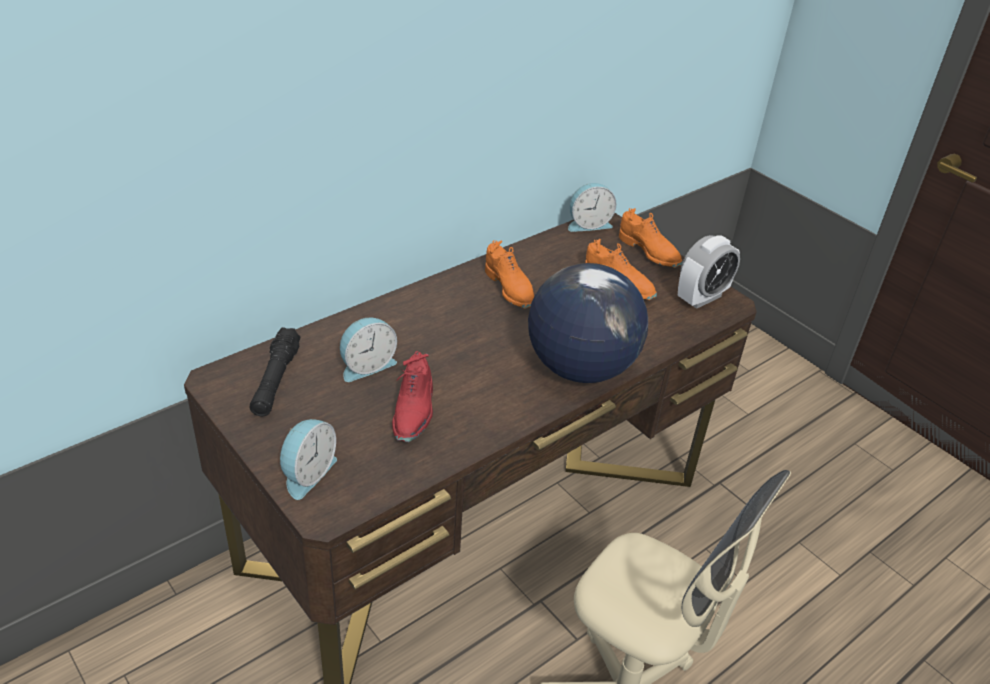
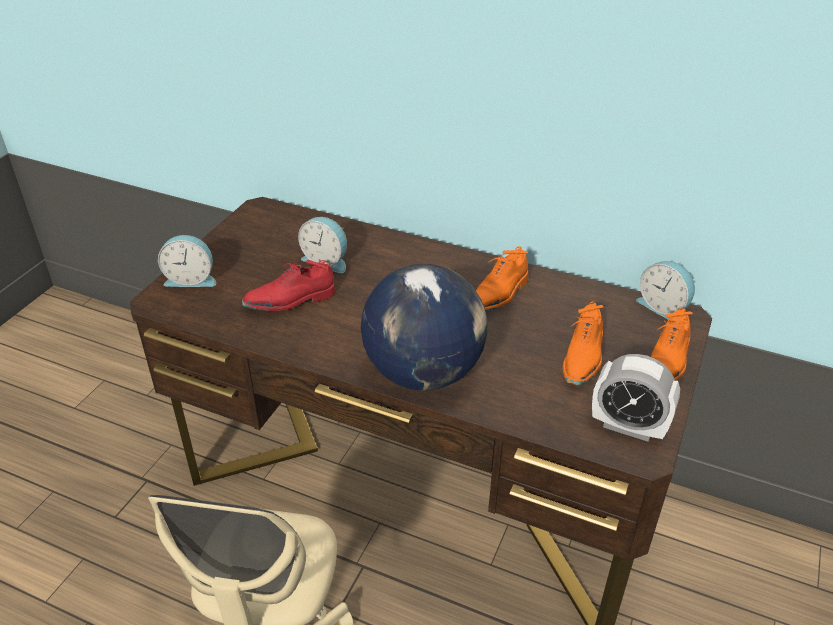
camera: 65 degrees right, 0 degrees up
black flashlight [250,327,300,416] -> none

